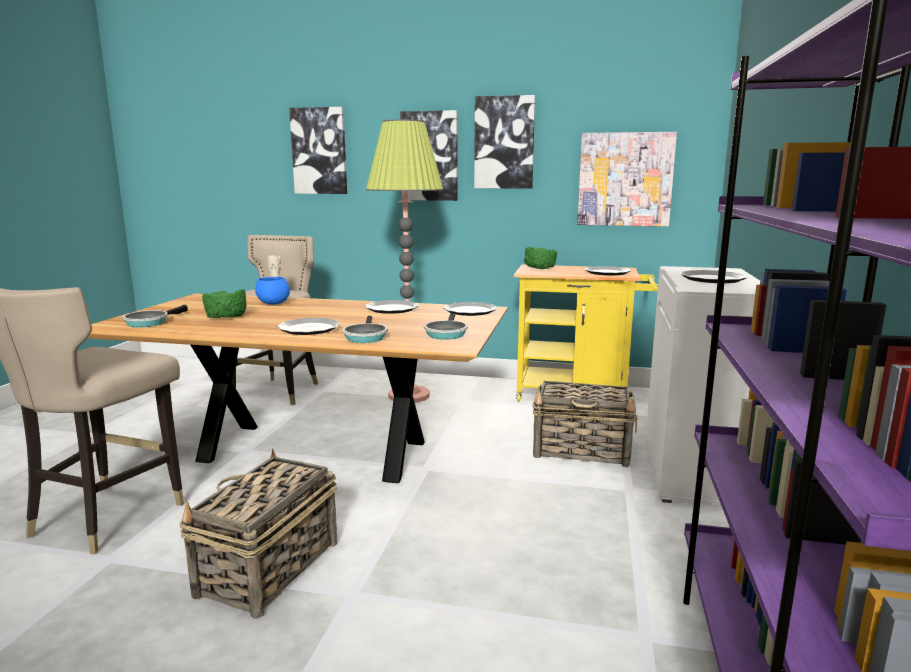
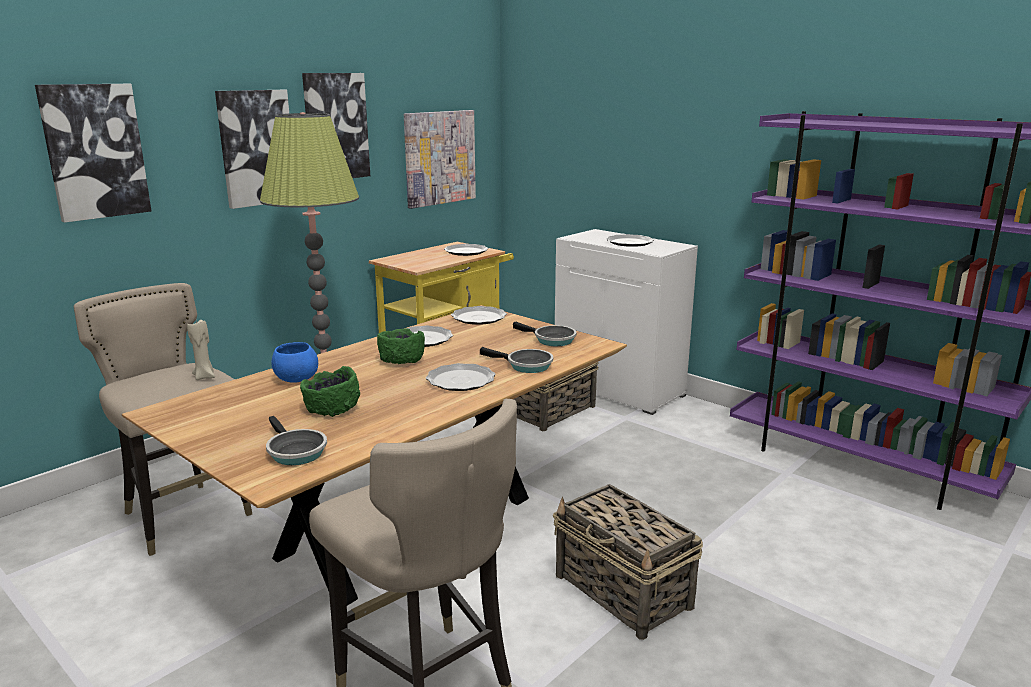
camera: 60 degrees left, 5 degrees up
green bowl [524,247,557,269] -> green bowl moved to [377,328,425,364]

